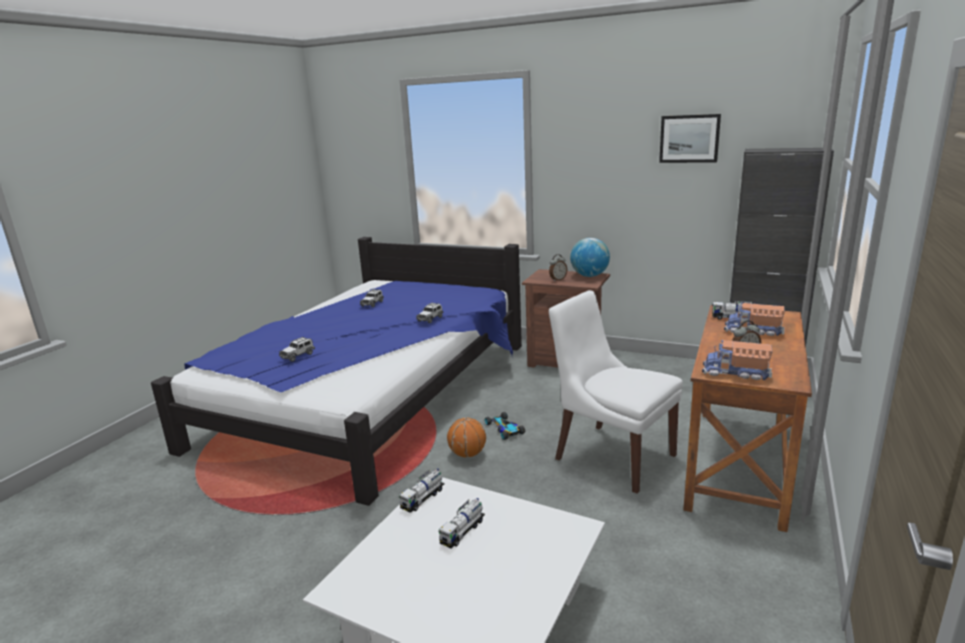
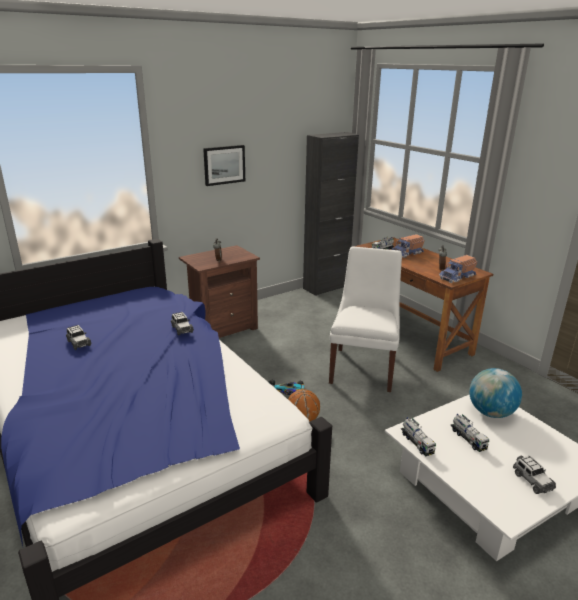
camera: 60 degrees left, 5 degrees up
toy car [279,337,315,362] -> toy car moved to [513,456,556,494]
white chair [549,290,683,494] -> white chair turned 120 degrees clockwise [329,246,402,392]
globe [570,238,610,277] -> globe moved to [469,368,522,418]
picture [659,114,721,163] -> picture moved to [203,145,245,186]

